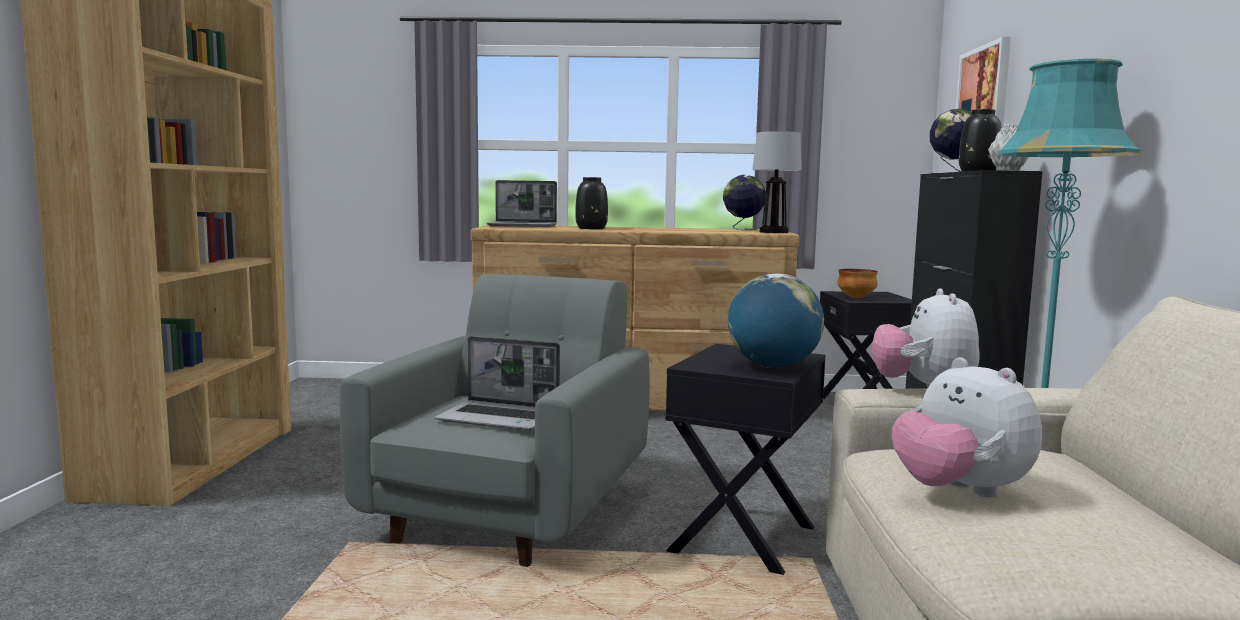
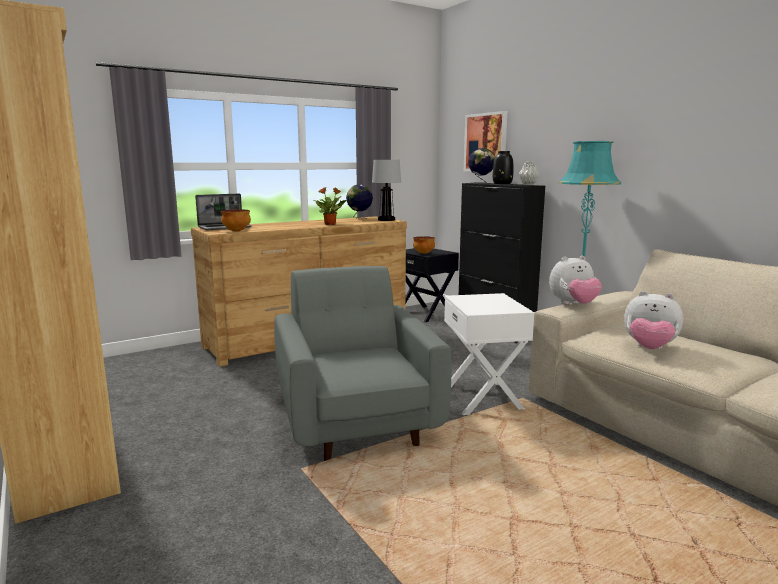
camera: 35 degrees left, 5 degrees up
laptop [435,336,560,431] -> none
black vase [576,177,608,229] -> none
black side table [666,344,826,575] -> white side table [444,293,534,415]
globe [728,273,824,368] -> none
plush toy [871,288,980,387] -> plush toy turned 75 degrees counterclockwise [549,256,602,304]
none -> bowl [221,210,251,232]
none -> potted plant [313,187,347,225]

